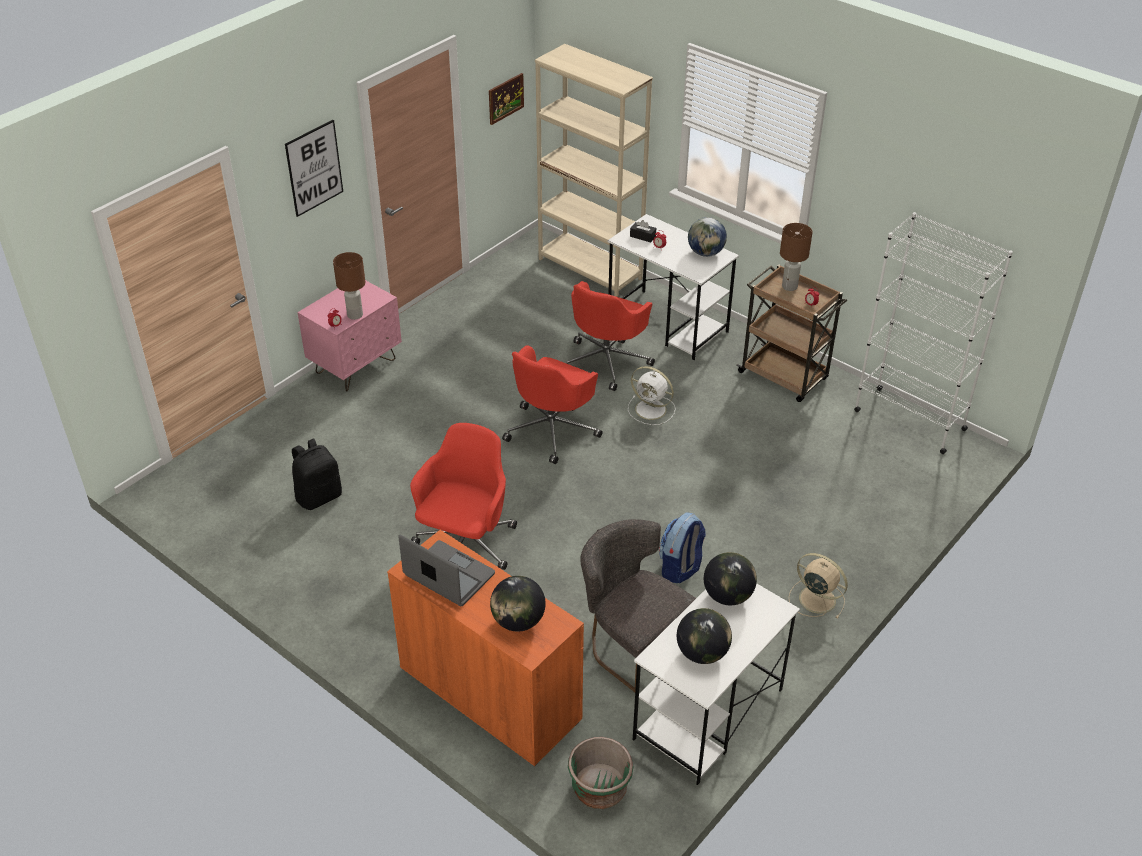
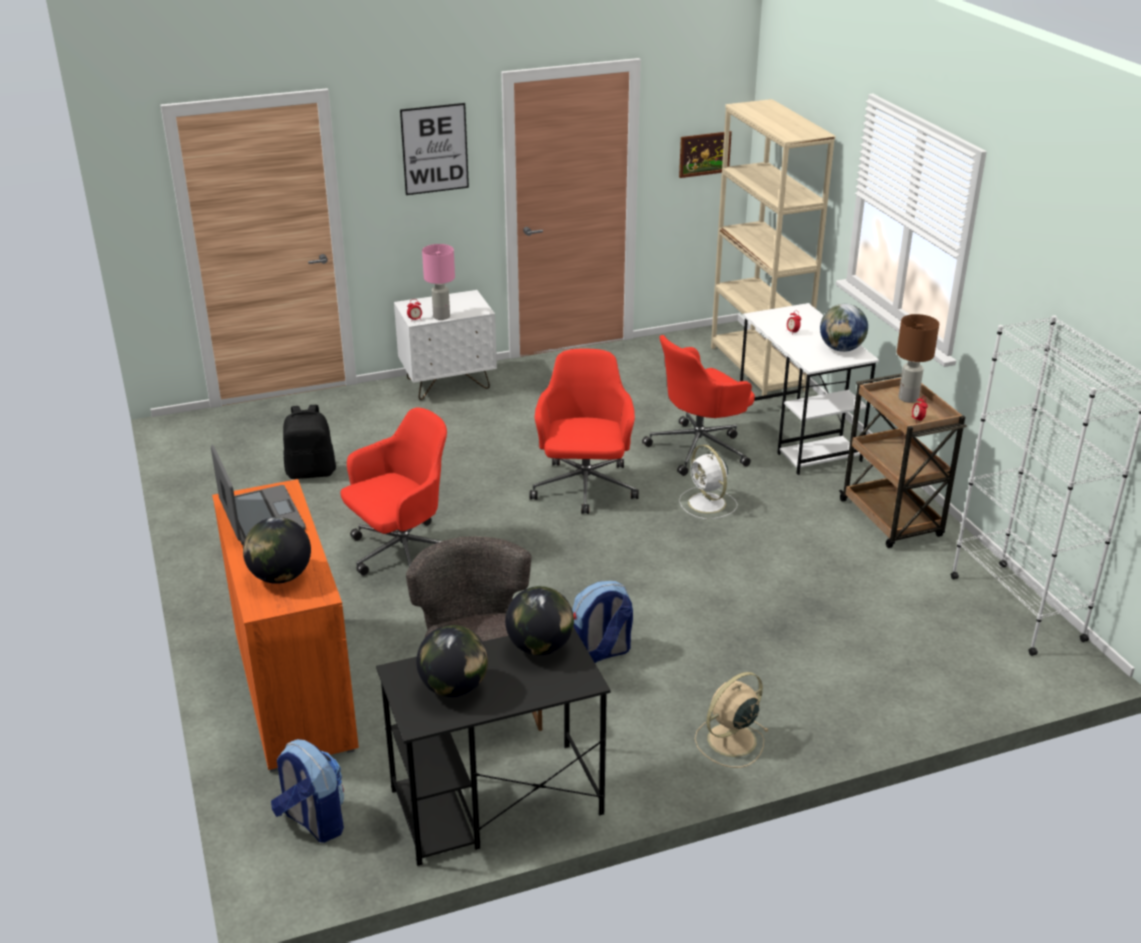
camera: 30 degrees right, 10 degrees down
pink nightstand [298,280,402,391] -> white nightstand [394,290,497,400]
brown table lamp [333,252,365,320] -> pink table lamp [422,244,455,320]
red office chair [502,345,602,464] -> red office chair turned 120 degrees clockwise [530,348,639,514]
green planter [568,737,634,809] -> backpack [271,739,344,843]
black tissue box [630,220,656,242] -> none
white desk [633,583,800,785] -> black desk [376,627,611,866]
beige fan [789,553,848,619] -> beige fan turned 105 degrees counterclockwise [695,672,769,768]

